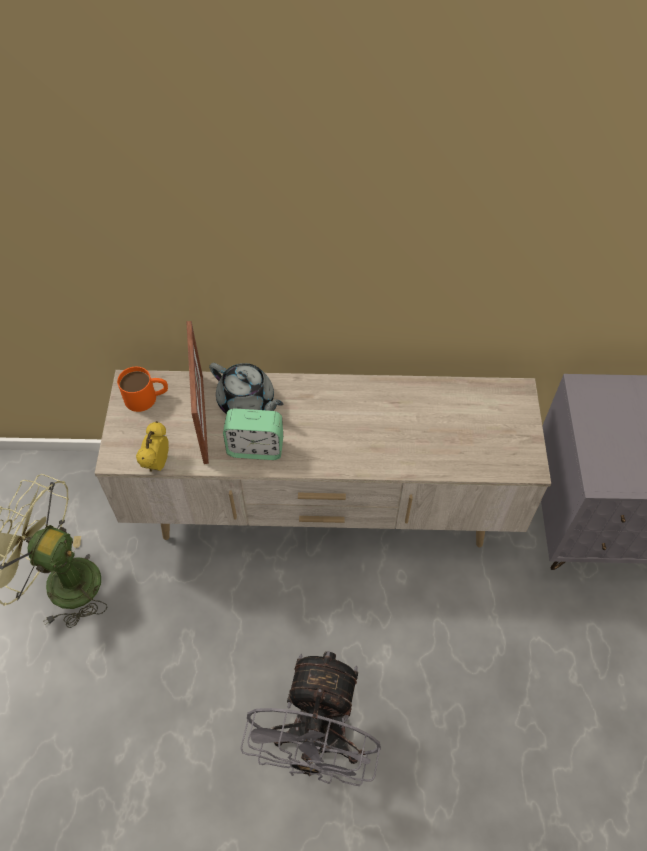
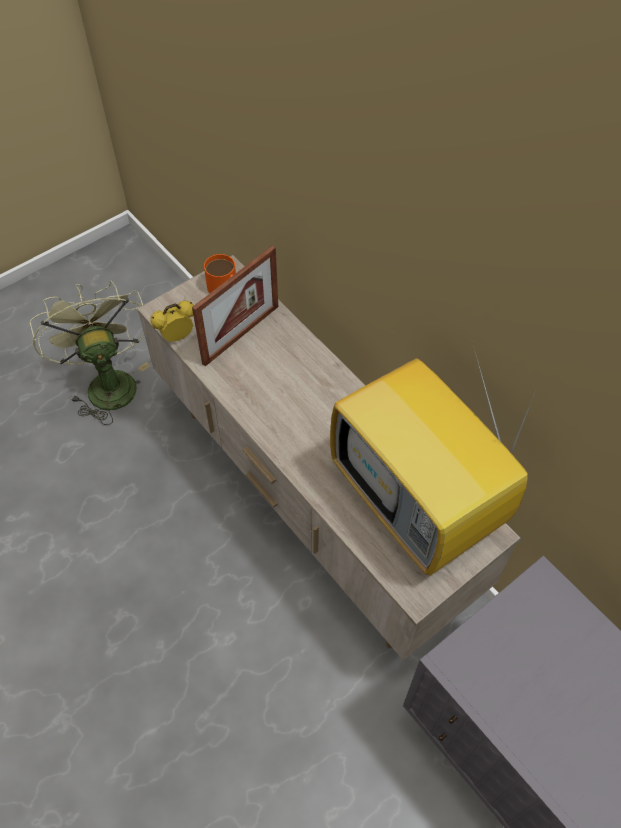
camera: 50 degrees right, 0 degrees up
grey teapot [209,363,283,414] -> none
alarm clock [223,408,283,460] -> none
grey fan [240,651,381,786] -> none
none -> television [330,345,539,576]

